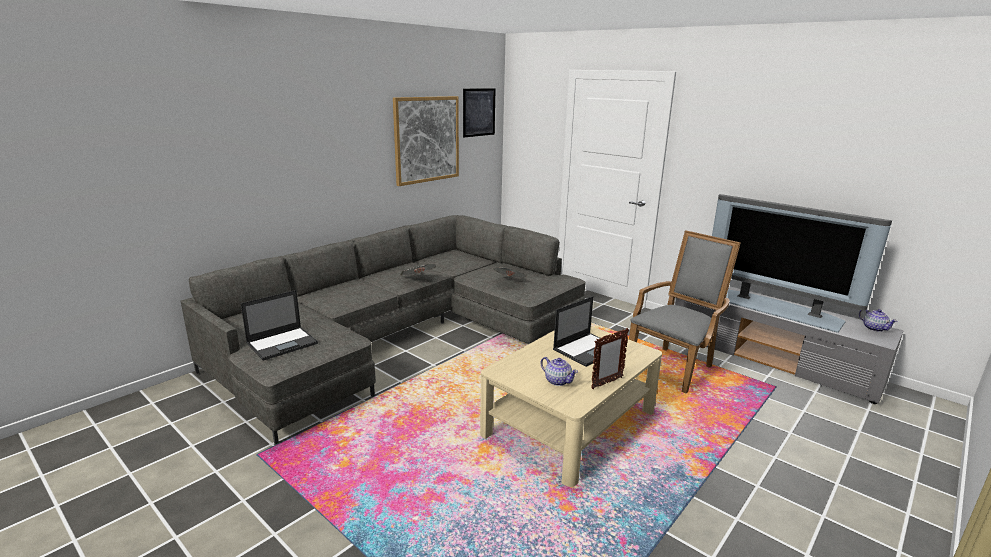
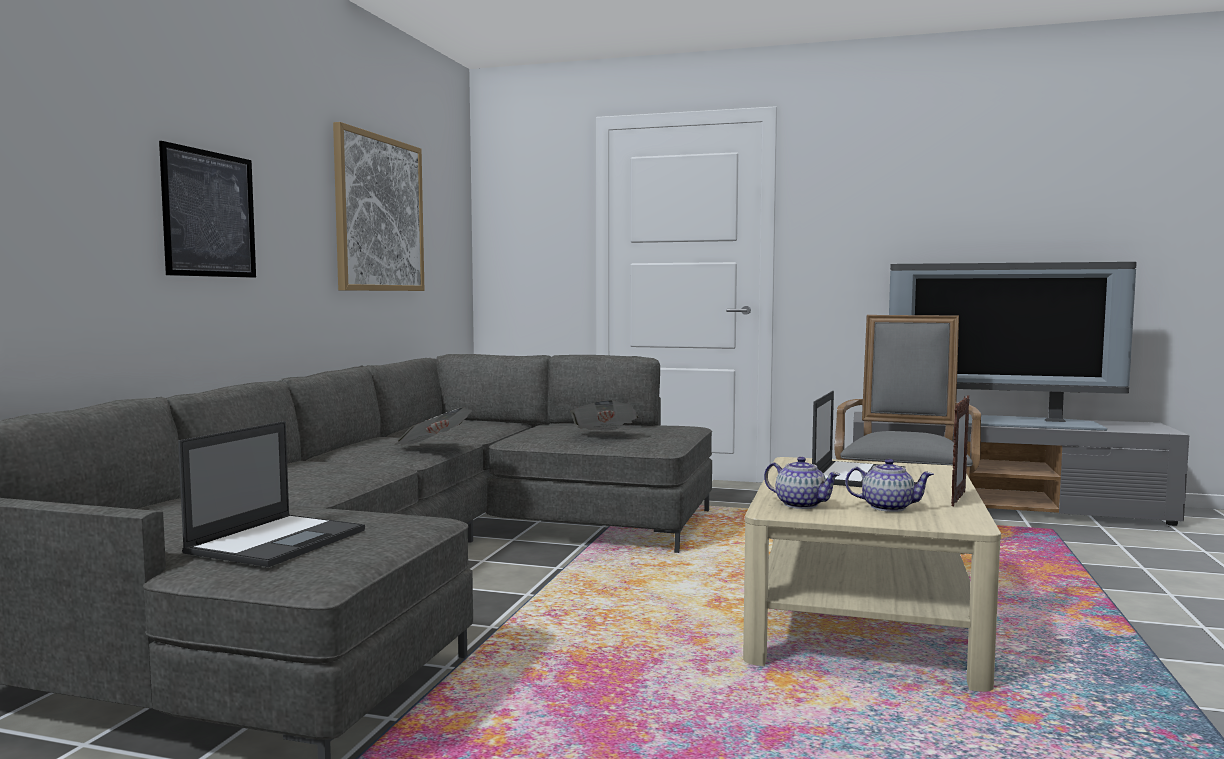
camera: 25 degrees left, 15 degrees down
picture [463,88,495,137] -> picture moved to [159,141,256,278]
teapot [859,309,897,332] -> teapot moved to [764,457,841,509]

